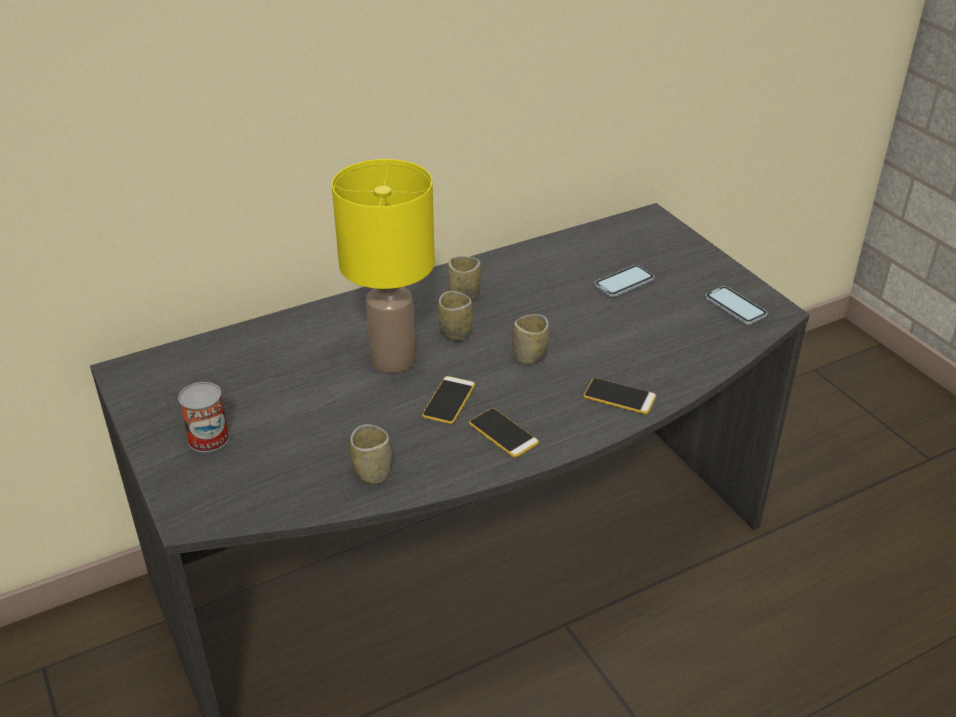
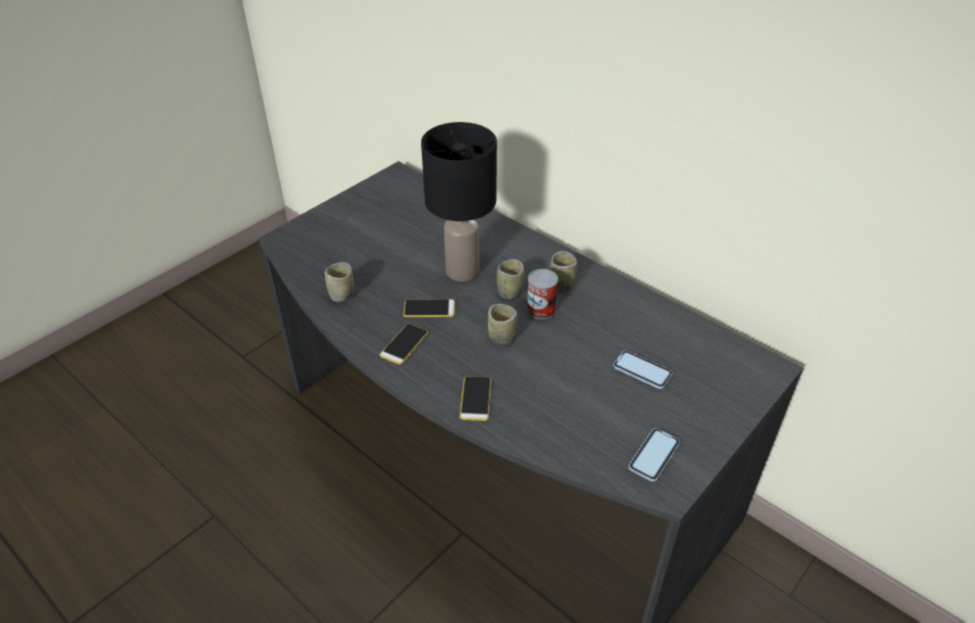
camera: 70 degrees right, 5 degrees up
can [178,382,229,452] -> can moved to [527,269,558,319]
yellow table lamp [332,159,435,373] -> black table lamp [421,122,497,282]

